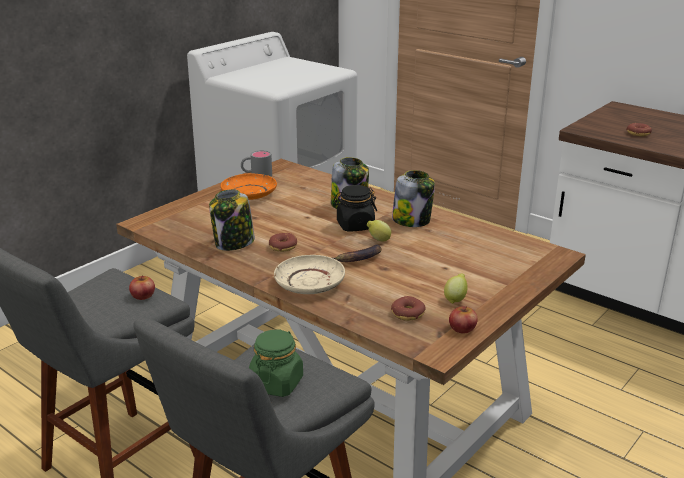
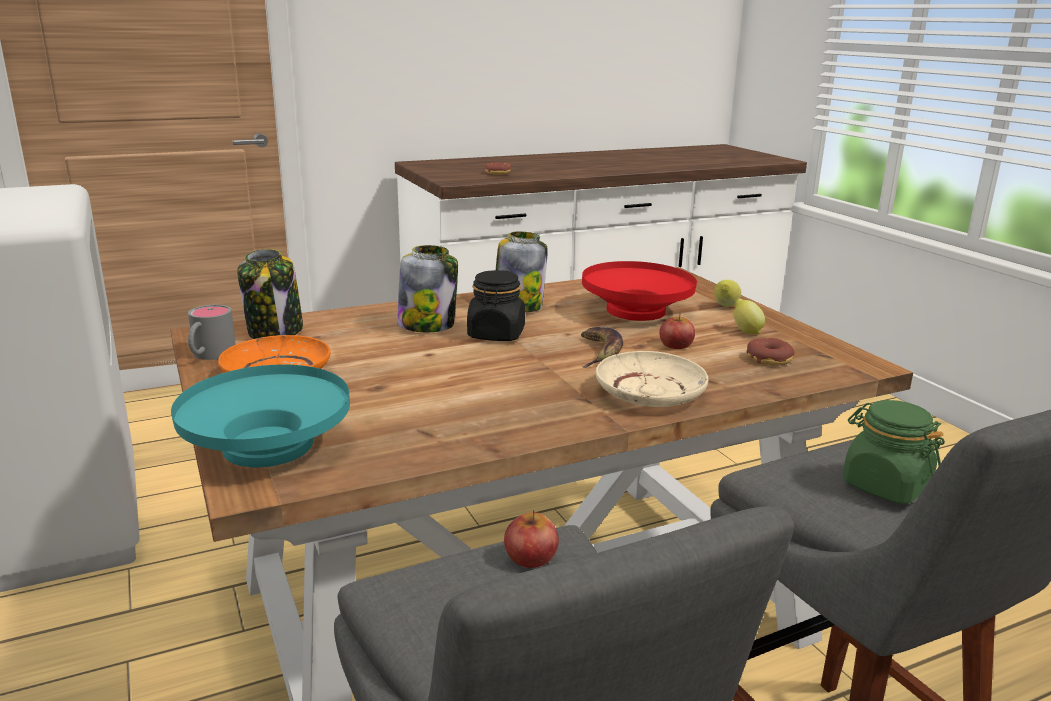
camera: 65 degrees left, 5 degrees down
jar [209,189,255,251] -> jar moved to [237,249,303,339]
donut [269,233,297,252] -> none
lemon [367,220,391,242] -> lemon moved to [714,279,741,307]
apple [449,306,478,333] -> apple moved to [659,313,695,349]
none -> turquoise bowl [171,364,350,468]
none -> red bowl [582,261,697,321]

